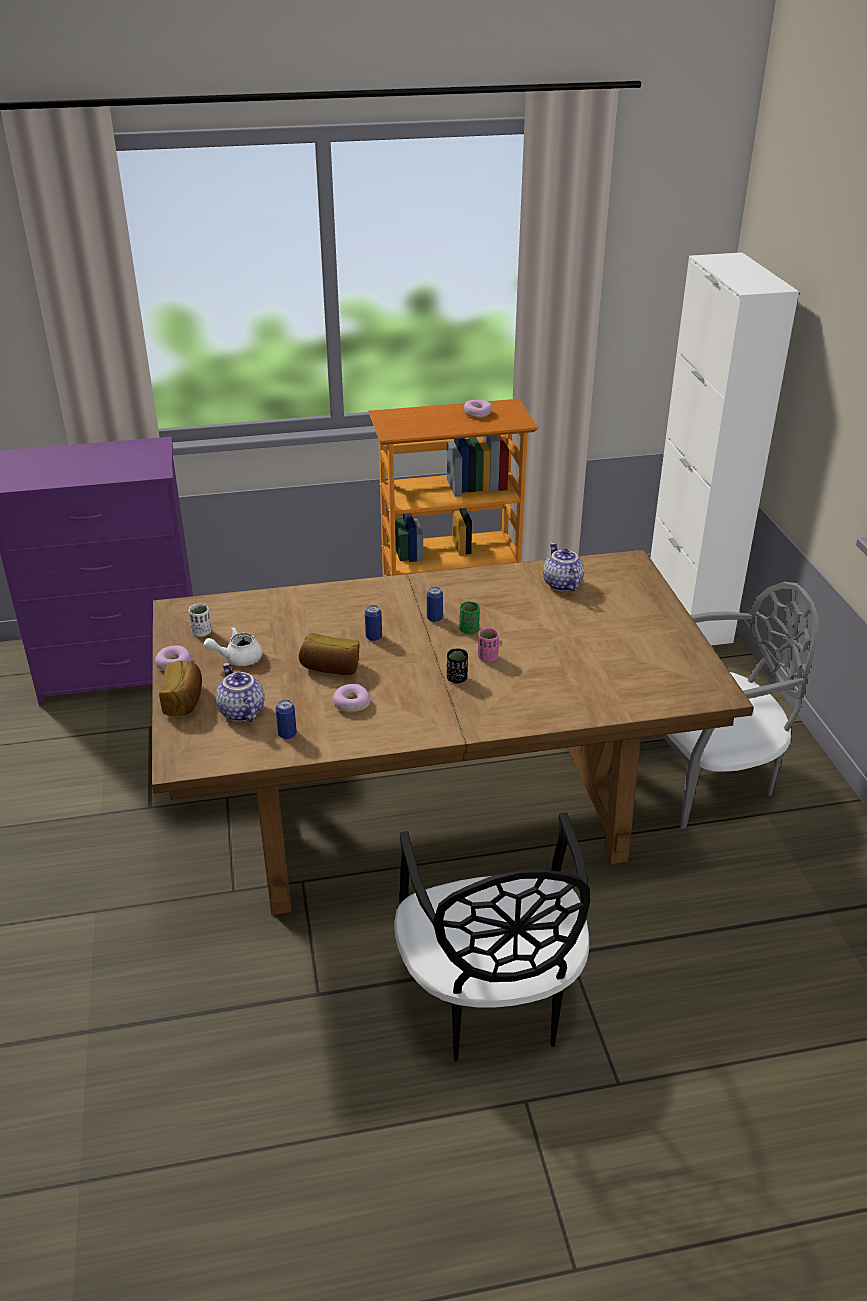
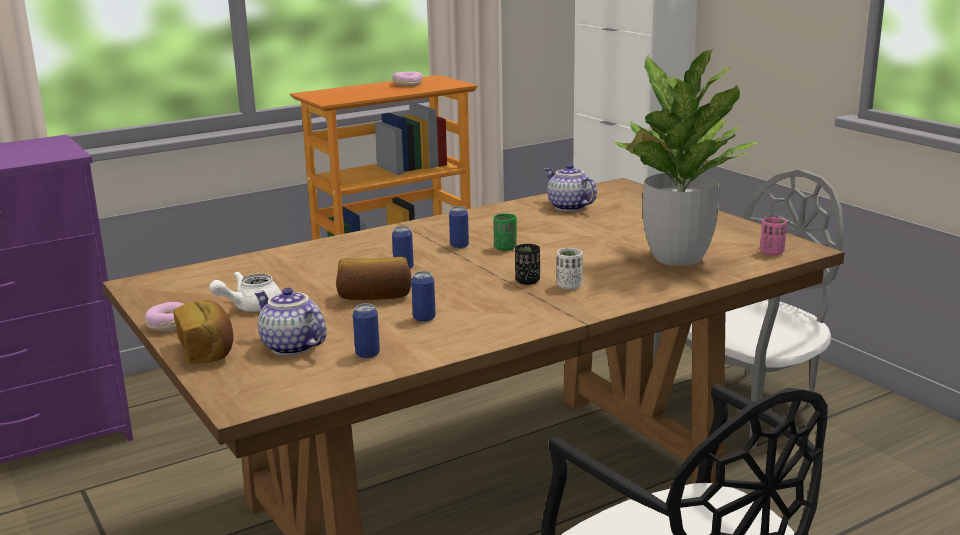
camera: 20 degrees left, 15 degrees down
white cup [189,604,211,637] -> white cup moved to [557,248,583,290]
donut [333,684,370,713] -> can [411,271,436,322]
pink cup [478,628,499,662] -> pink cup moved to [761,217,787,255]
none -> potted plant [613,49,758,266]

